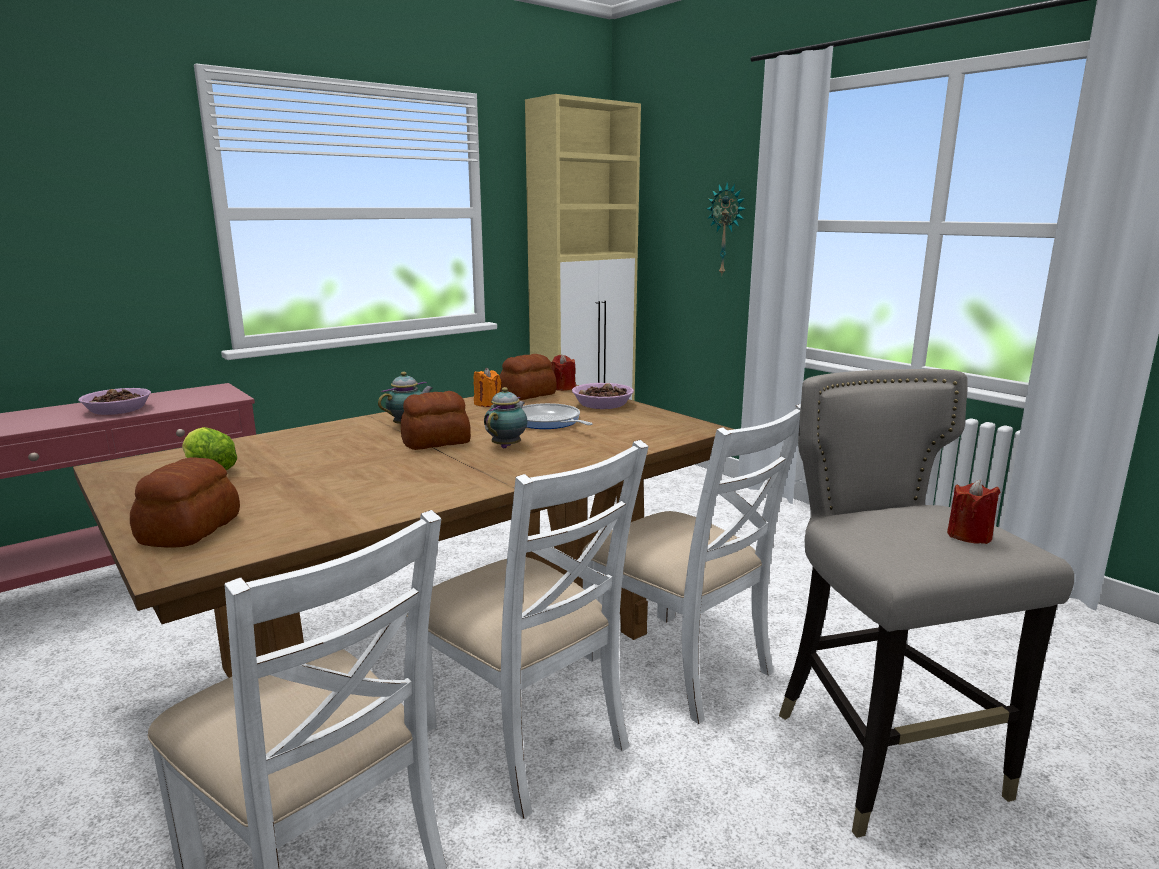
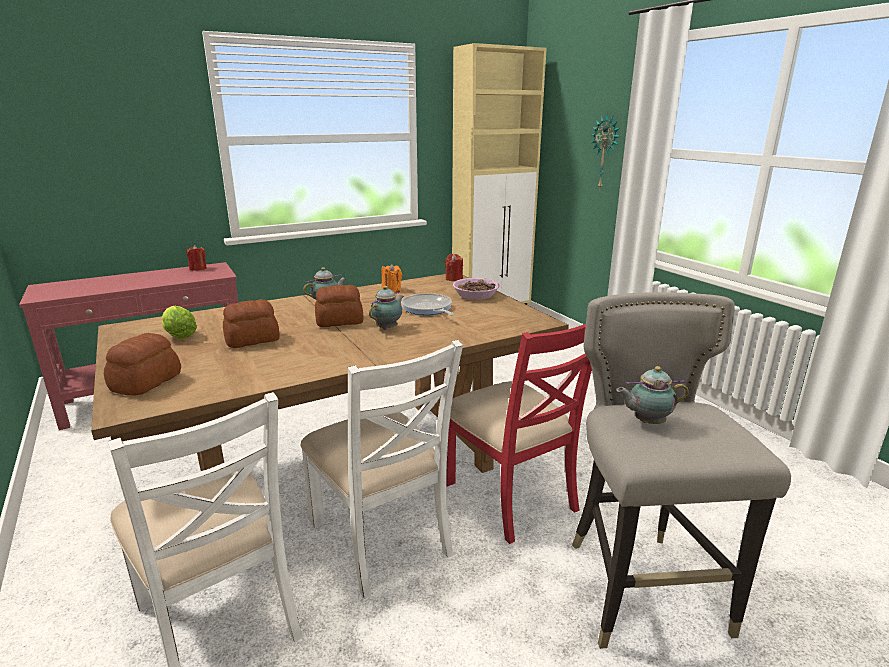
camera: 10 degrees right, 5 degrees up
bowl [78,388,151,415] -> none
bread [500,354,557,400] -> bread moved to [223,299,280,348]
white chair [582,404,801,724] -> red chair [446,324,592,544]
red candle [947,480,1001,544] -> red candle moved to [186,245,207,271]
none -> teapot [617,366,689,424]

